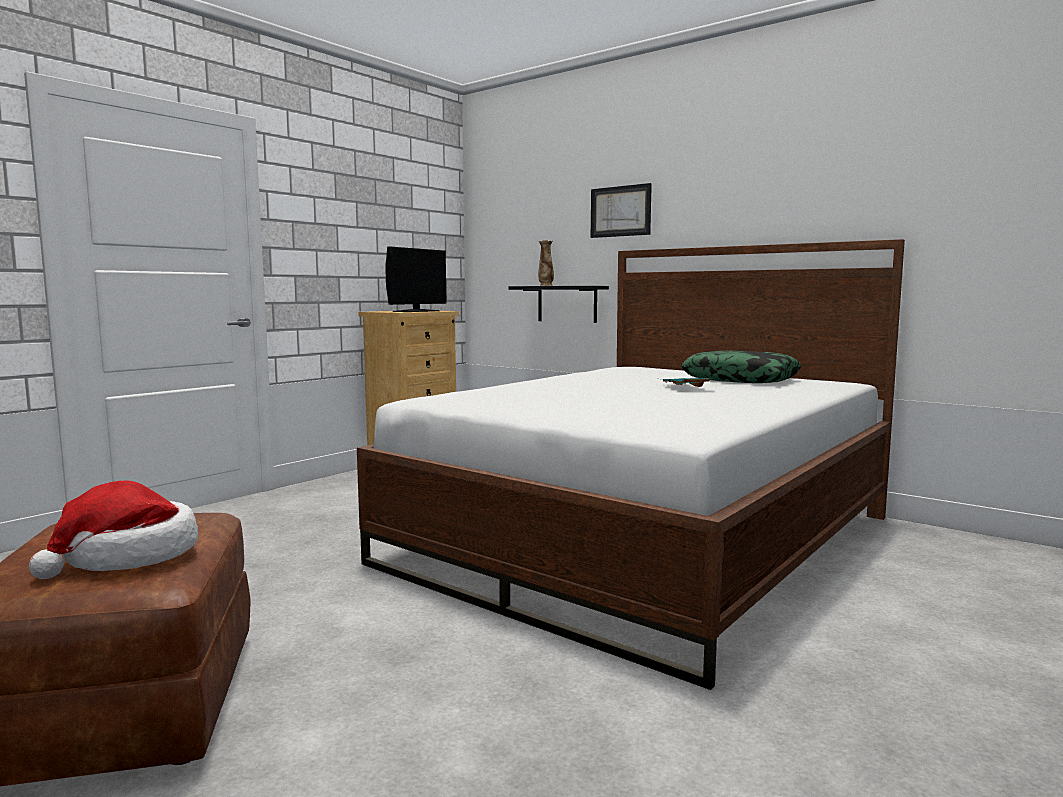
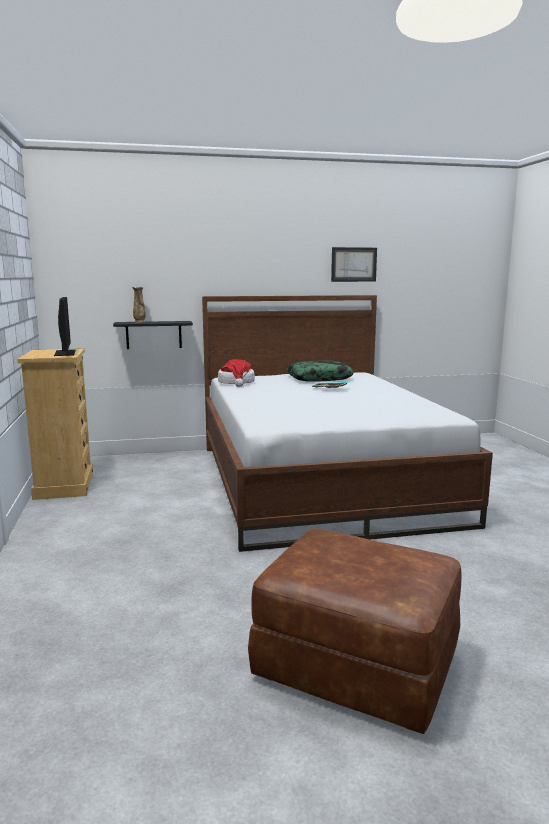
camera: 50 degrees left, 5 degrees up
hat [29,481,198,579] -> hat moved to [218,359,255,387]
picture [591,183,652,238] -> picture moved to [331,247,377,282]

